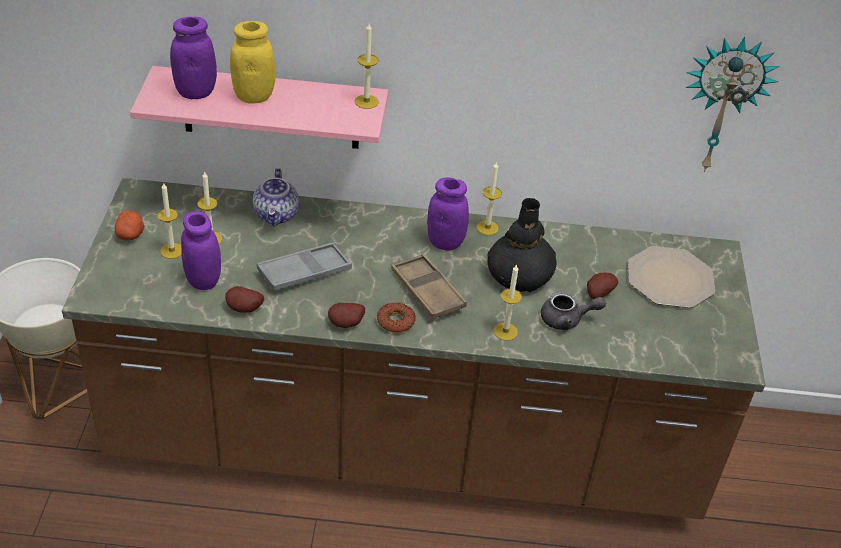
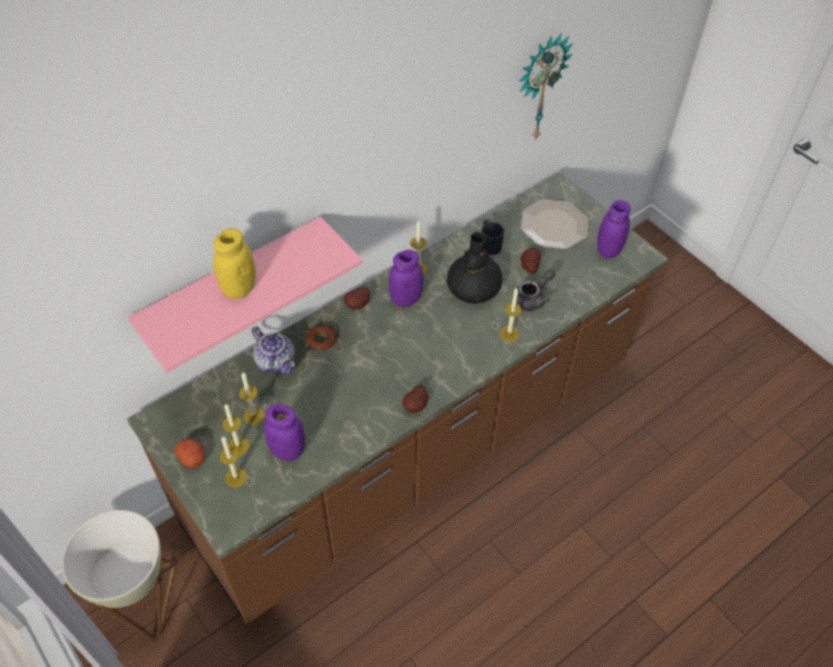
camera: 40 degrees left, 10 degrees up
purple jar [170,17,217,99] -> purple jar moved to [597,200,631,258]
potato [226,286,264,313] -> potato moved to [344,287,370,310]
grey tray [257,242,352,291] -> none
candle [355,24,379,109] -> candle moved to [219,437,247,488]
donut [377,302,416,333] -> donut moved to [305,325,337,351]
brown tray [391,254,467,319] -> none
none -> black mug [481,220,504,255]

